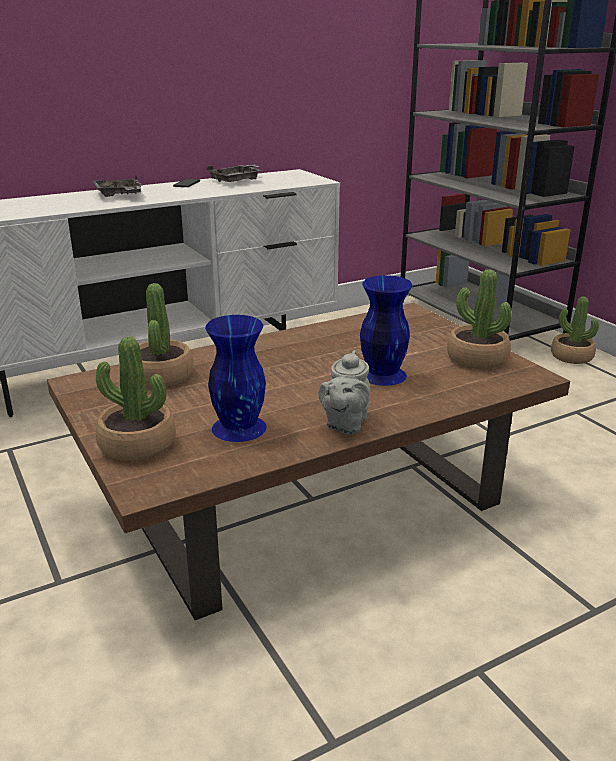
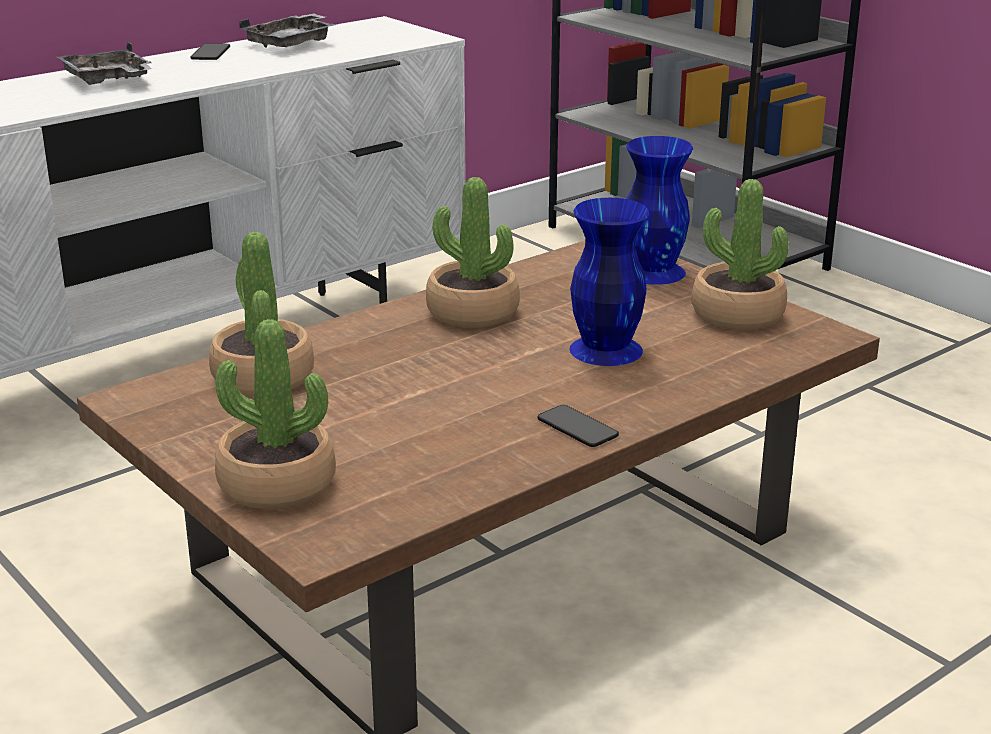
camera: 10 degrees left, 0 degrees up
blue vase [205,315,267,442] -> blue vase moved to [626,136,693,285]
grey teapot [318,350,370,434] -> phone [537,405,619,447]
potted plant [551,296,599,364] -> potted plant moved to [426,177,520,328]

